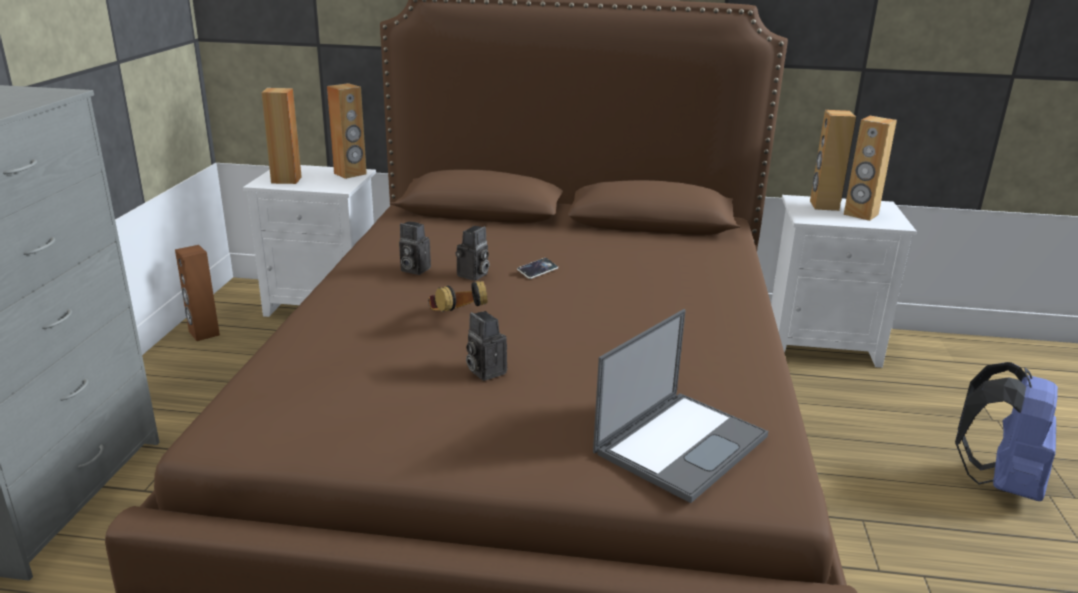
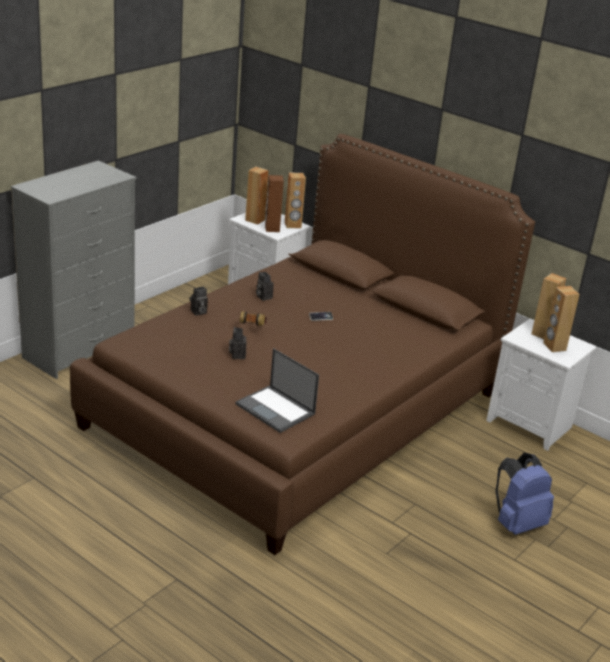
camera: 30 degrees right, 5 degrees up
brown speaker [175,245,220,341] -> brown speaker moved to [265,175,284,232]
camera [456,226,489,281] -> camera moved to [190,287,208,316]
laptop [593,309,768,503] -> laptop turned 60 degrees clockwise [235,348,319,433]

